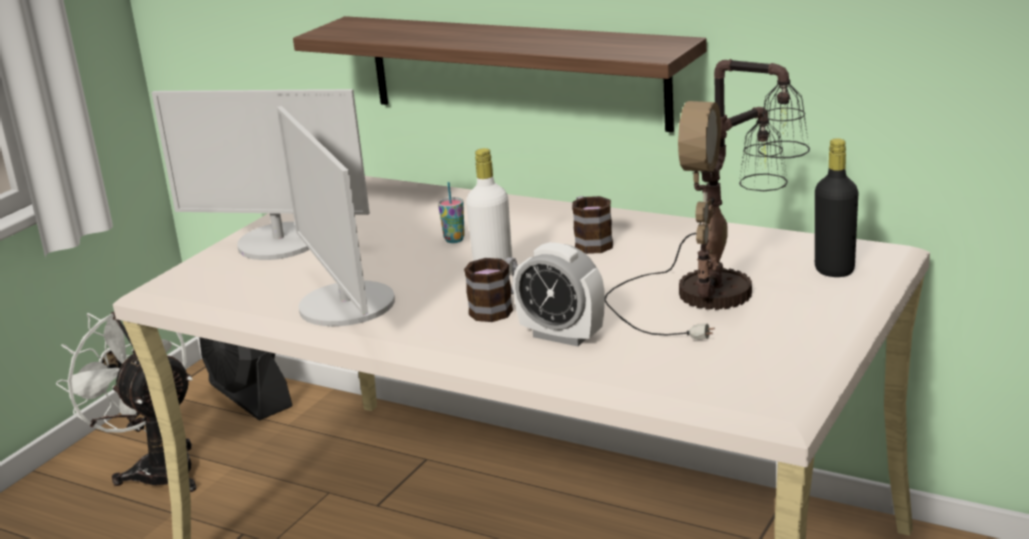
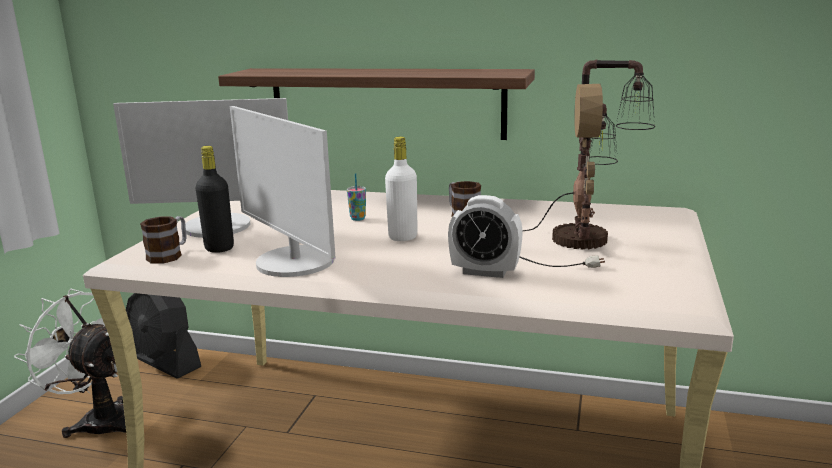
camera: 15 degrees left, 5 degrees down
mug [464,257,518,322] -> mug moved to [140,216,187,264]
black bottle [815,138,858,277] -> black bottle moved to [195,146,234,253]

